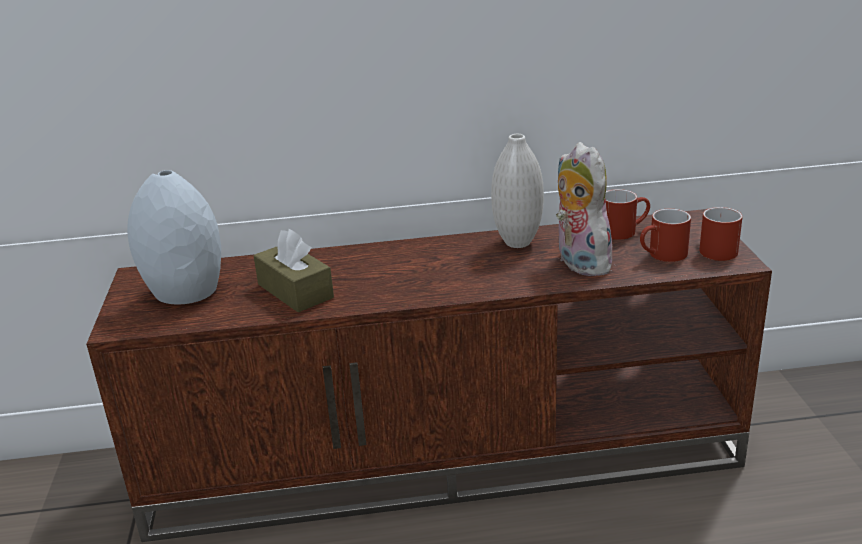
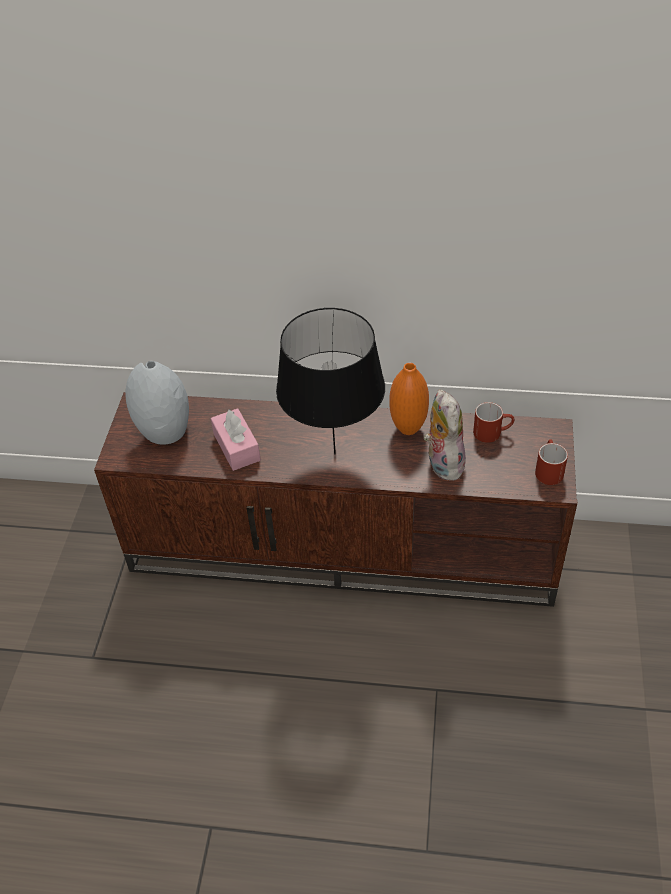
camera: 15 degrees right, 20 degrees up
brown tissue box [254,229,334,312] -> pink tissue box [211,408,261,471]
white vase [491,134,544,248] -> orange vase [389,363,429,435]
red mug [640,209,691,262] -> none
none -> black table lamp [276,308,385,455]

